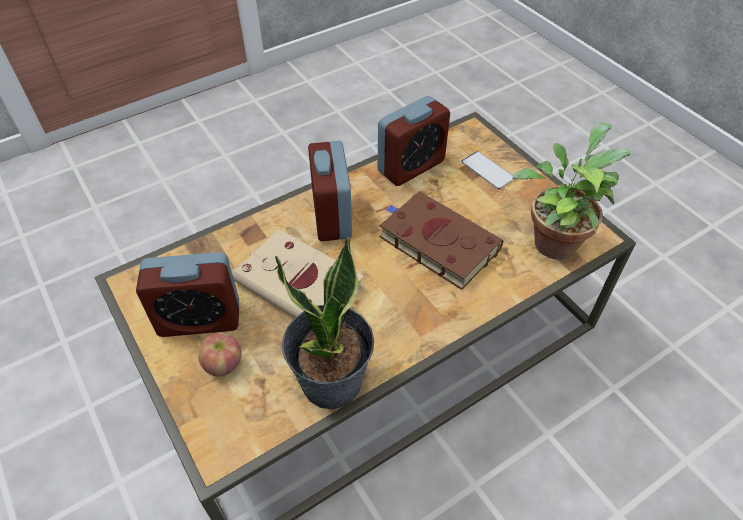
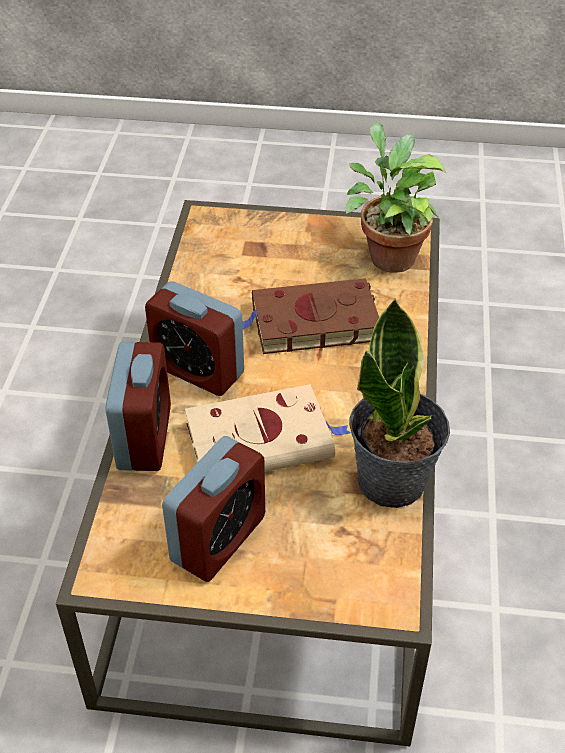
camera: 50 degrees left, 5 degrees down
apple [198,333,242,377] -> none
alarm clock [378,96,450,186] -> alarm clock moved to [106,342,171,471]
phone [461,151,515,189] -> none

